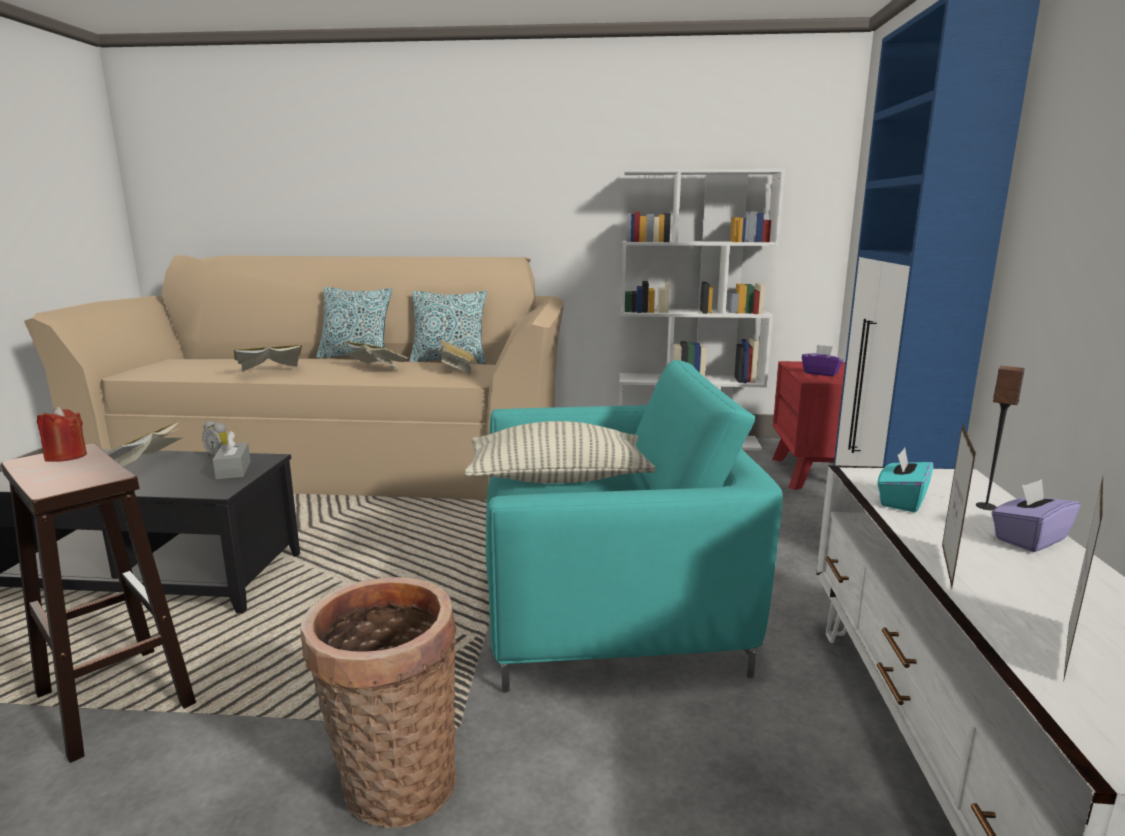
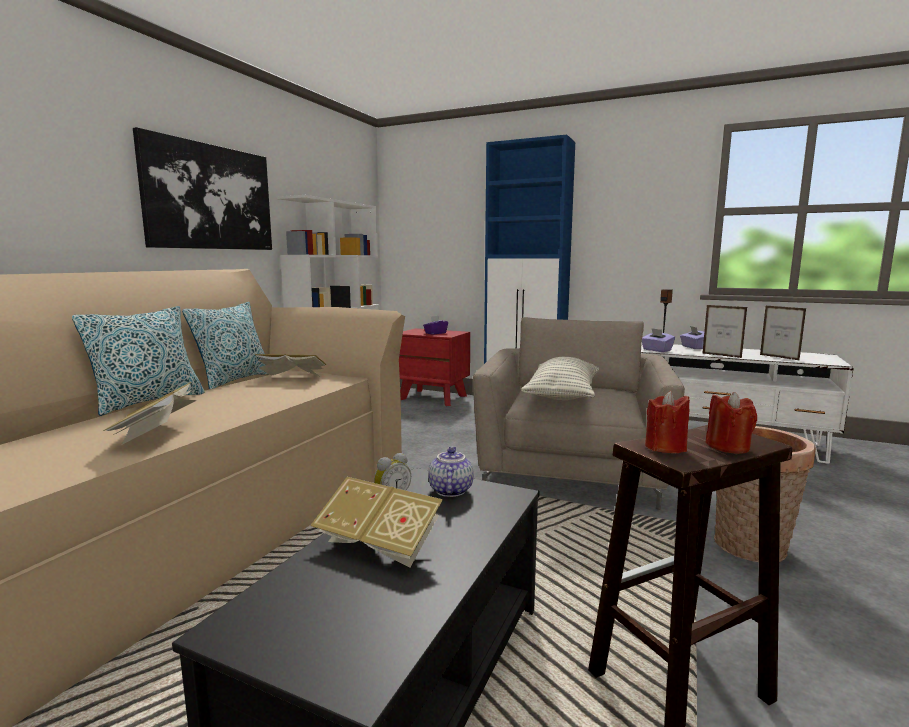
camera: 70 degrees left, 5 degrees down
grey tissue box [212,431,251,480] -> teapot [428,447,474,497]
book [344,341,409,370] -> none
turquoise armchair [486,360,783,693] -> beige armchair [473,317,685,510]
turquoise tissue box [877,448,933,513] -> purple tissue box [642,328,675,352]
none -> picture [133,127,272,250]
none -> red candle [706,392,757,454]

